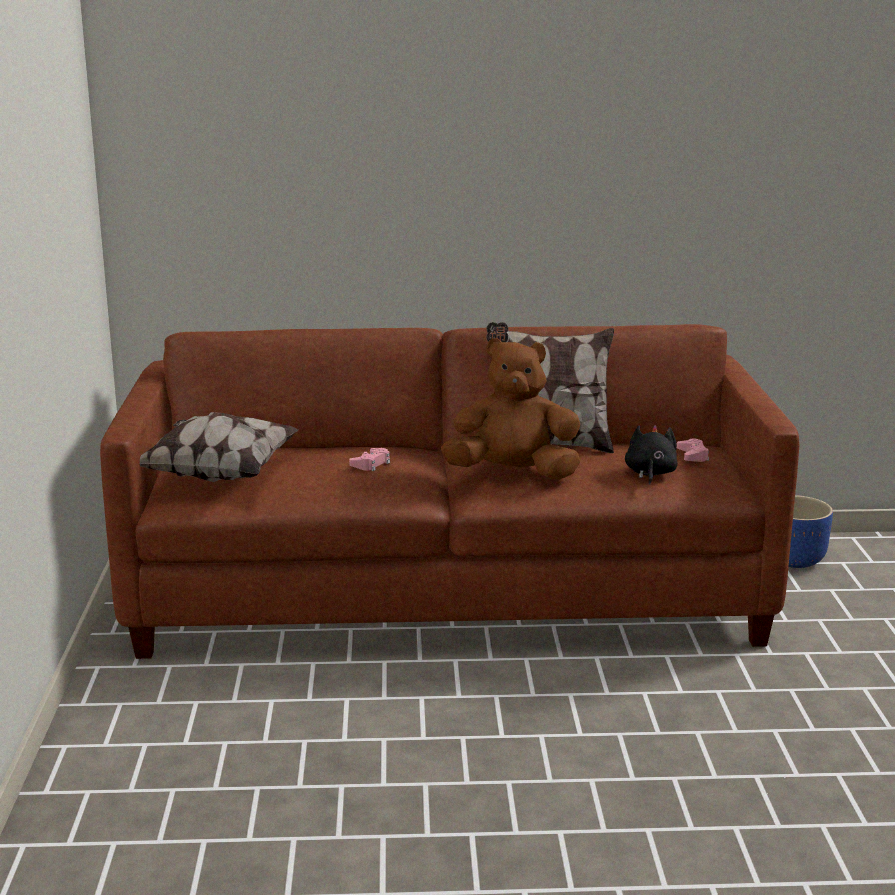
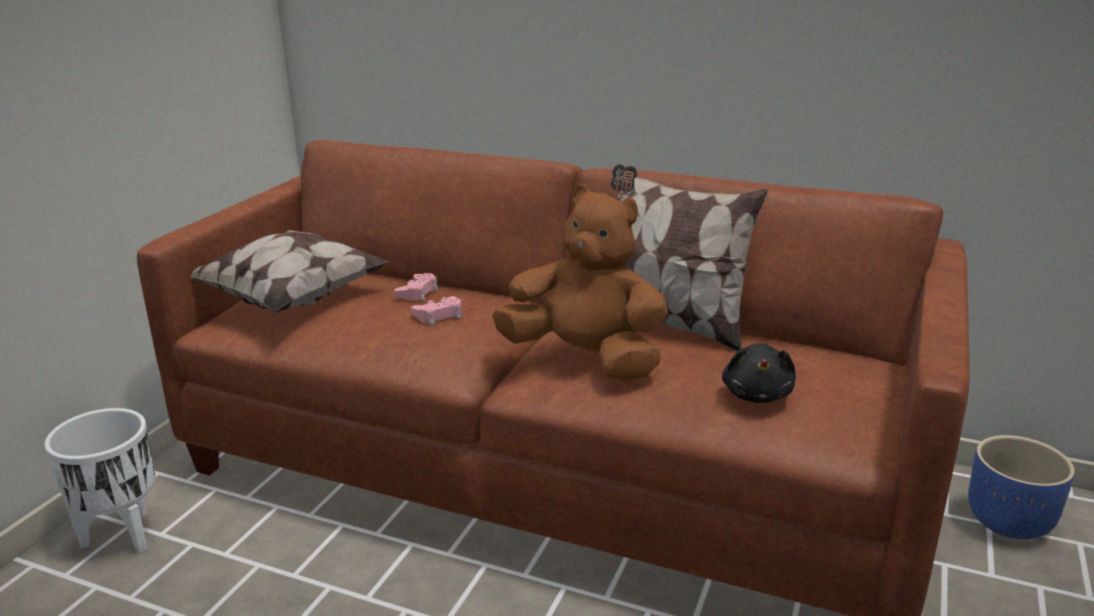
camera: 25 degrees right, 5 degrees up
black plush toy [625,425,678,485] -> black plush toy turned 150 degrees clockwise [722,344,796,403]
pink game controller [677,438,709,462] -> pink game controller moved to [394,273,438,301]
none -> white planter [45,408,155,553]

